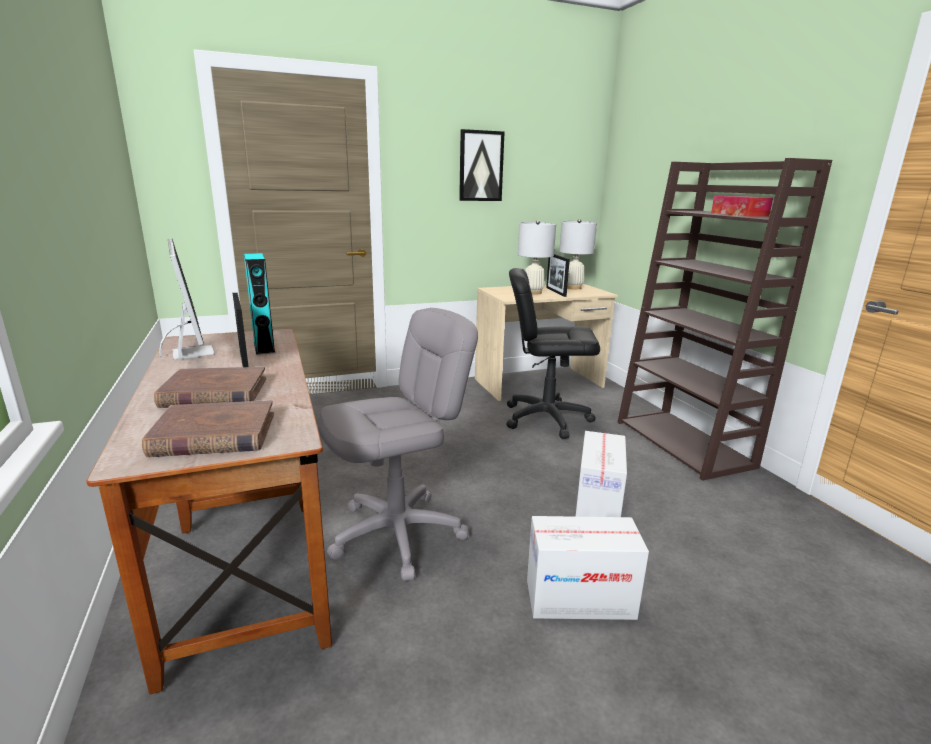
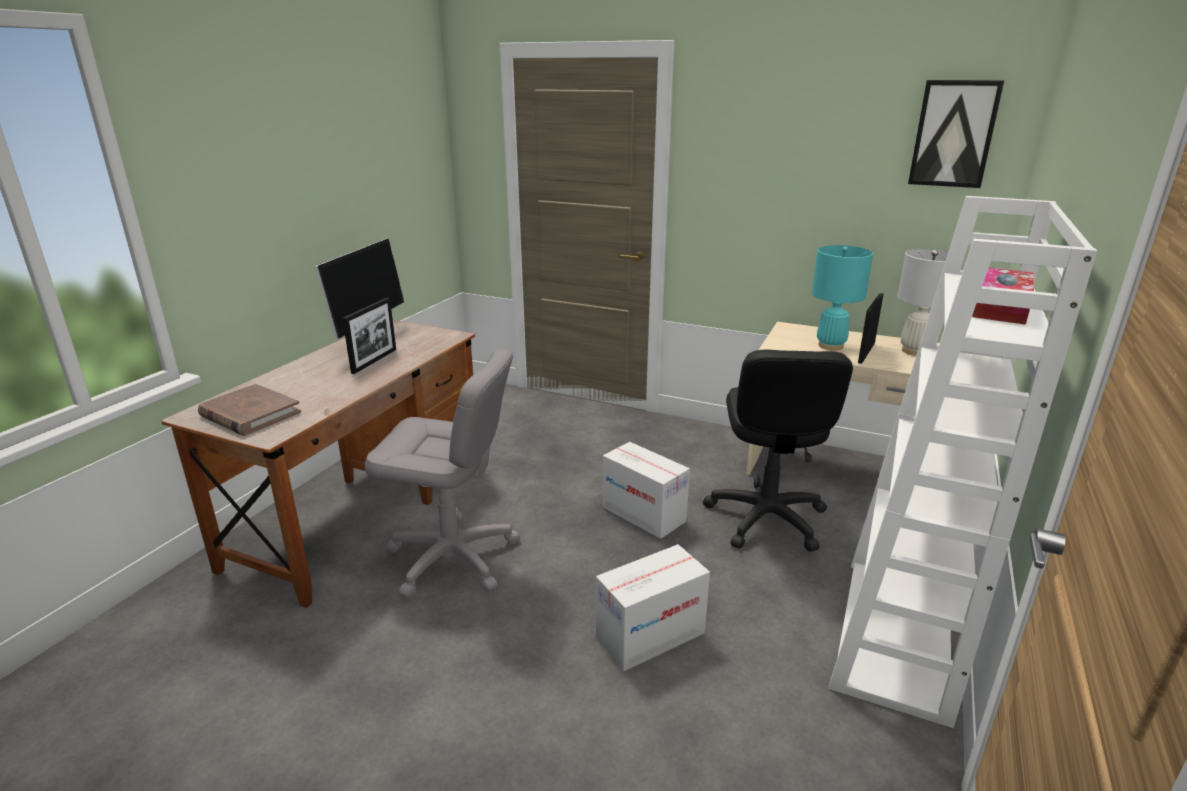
camera: 45 degrees right, 5 degrees up
brown book [154,367,266,408] -> none
turquoise speaker [244,253,275,355] -> none
picture [459,129,505,201] -> picture moved to [908,80,1004,188]
black office chair [507,268,600,439] -> black office chair turned 135 degrees counterclockwise [703,350,853,552]
white table lamp [518,220,556,295] -> turquoise table lamp [812,245,873,351]
cardboard box [527,516,649,620] -> cardboard box moved to [602,442,690,539]
brown bookcase [617,158,832,481] -> white bookcase [828,196,1097,728]

